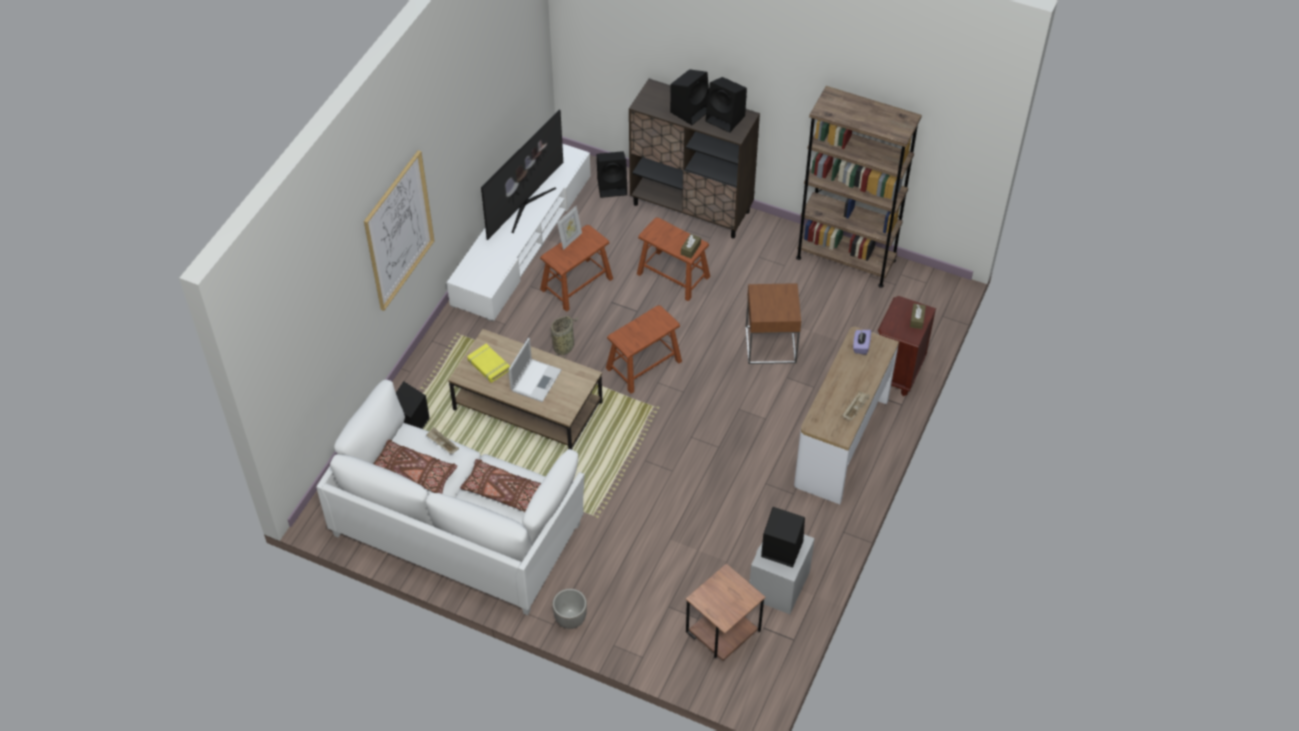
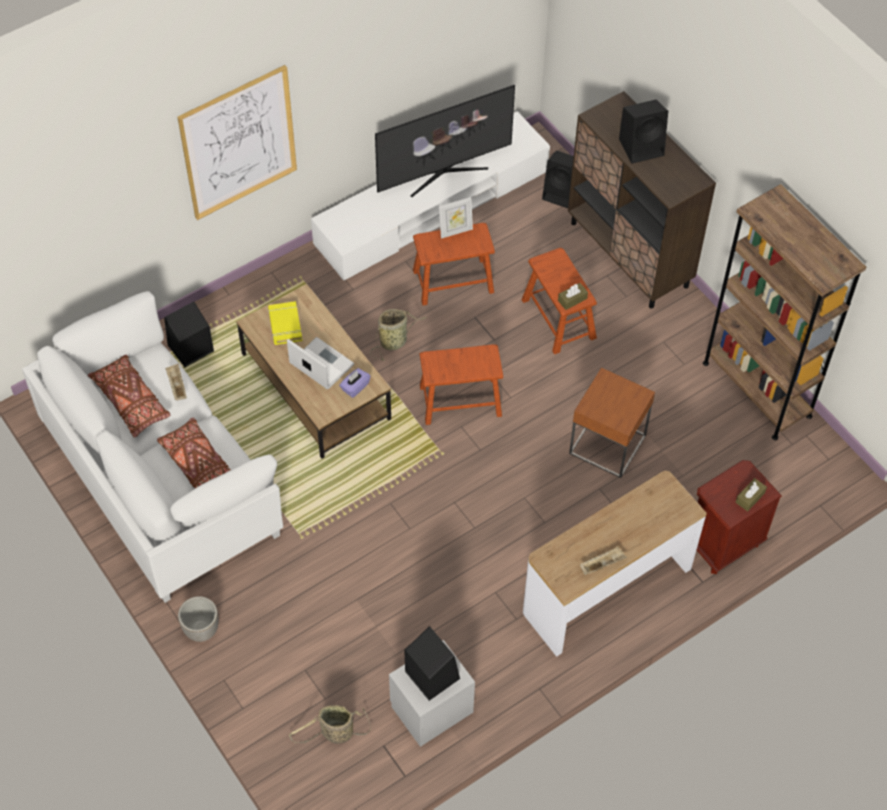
camera: 30 degrees right, 5 degrees up
laptop [508,338,562,402] -> laptop turned 105 degrees counterclockwise [287,337,354,389]
brown side table [686,563,766,661] -> basket [289,705,371,744]
black speaker [705,77,747,133] -> none
purple tissue box [853,330,871,355] -> purple tissue box moved to [339,368,371,398]

